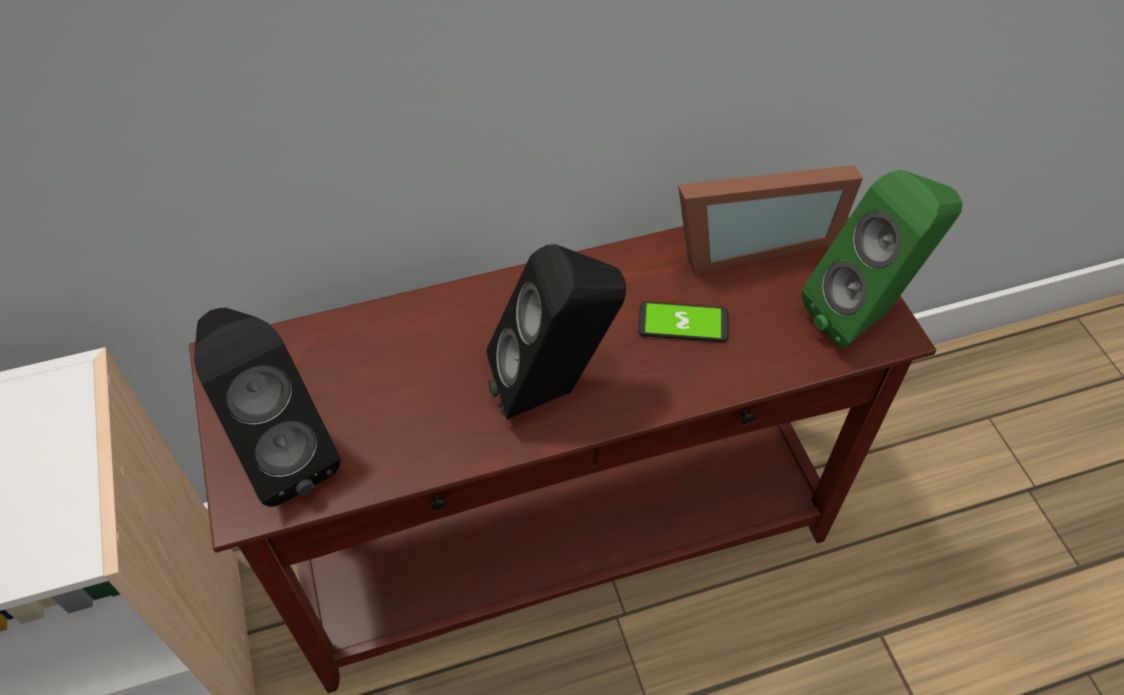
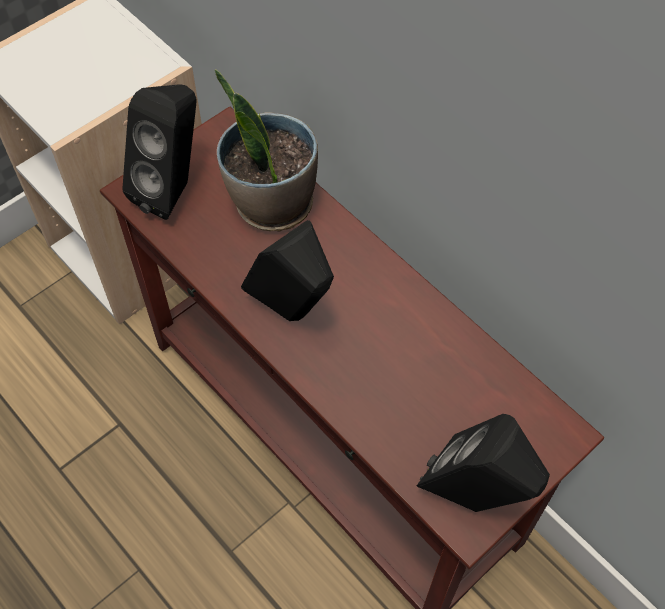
camera: 65 degrees right, 5 degrees up
phone [638,301,728,342] -> none
picture frame [678,165,863,275] -> none
green speaker [802,169,963,348] -> black speaker [417,414,550,512]
none -> potted plant [215,69,318,232]

